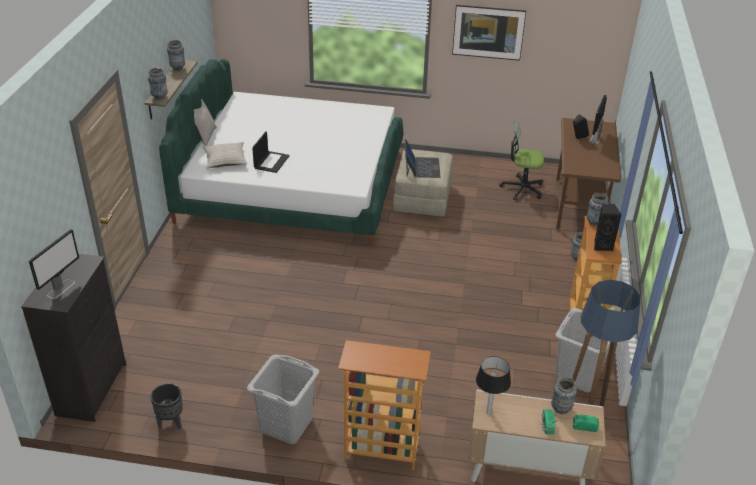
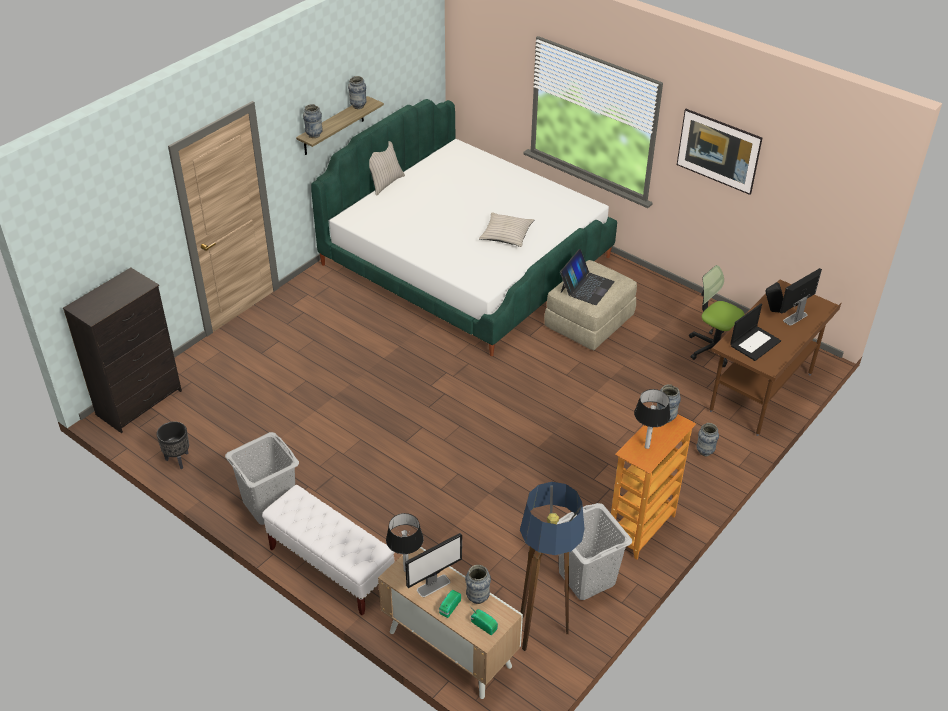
camera: 30 degrees right, 5 degrees up
monitor [29,229,79,299] -> monitor moved to [405,533,462,597]
beige pillow [203,142,247,169] -> beige pillow moved to [479,212,534,247]
laptop [252,131,289,173] -> laptop moved to [730,304,781,361]
bookcase [338,340,431,470] -> white bench [262,485,394,615]
black speaker [594,204,622,251] -> table lamp [634,389,670,449]

